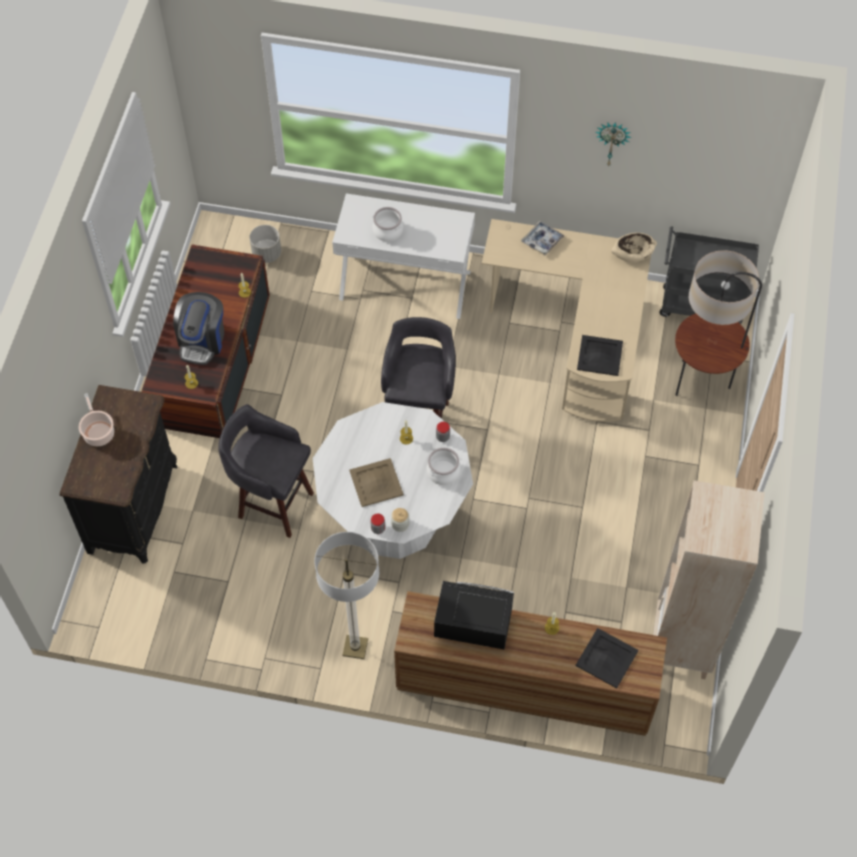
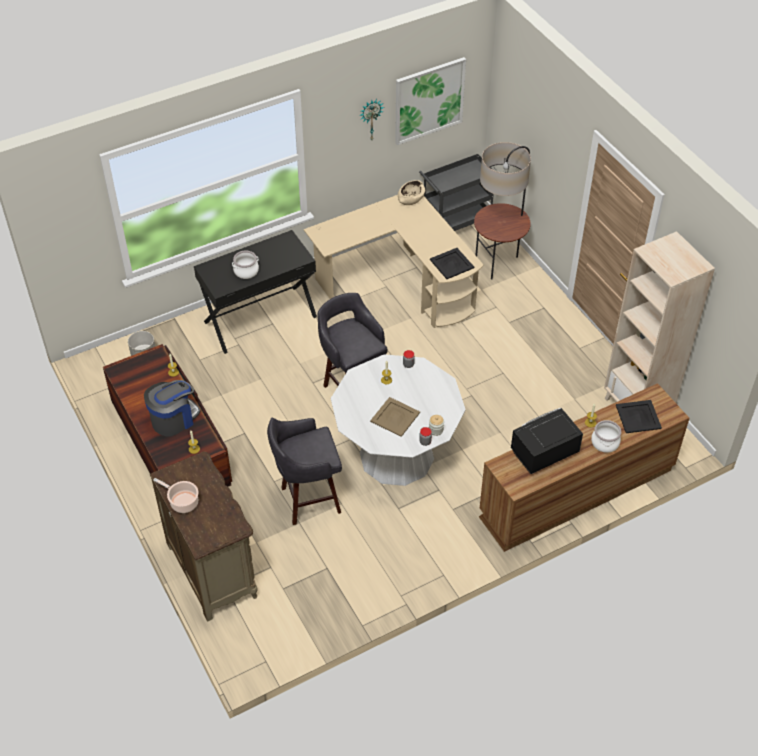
camera: 40 degrees left, 10 degrees down
black dresser [60,385,177,563] -> beige dresser [150,452,258,622]
coffee machine [173,292,224,365] -> coffee machine turned 105 degrees counterclockwise [144,380,201,437]
floor lamp [314,532,379,659] -> none
white console table [332,193,475,319] -> black console table [194,230,317,354]
cooking pot [427,448,460,485] -> cooking pot moved to [591,420,621,453]
tray [521,221,564,256] -> none
none -> picture [395,57,466,145]

